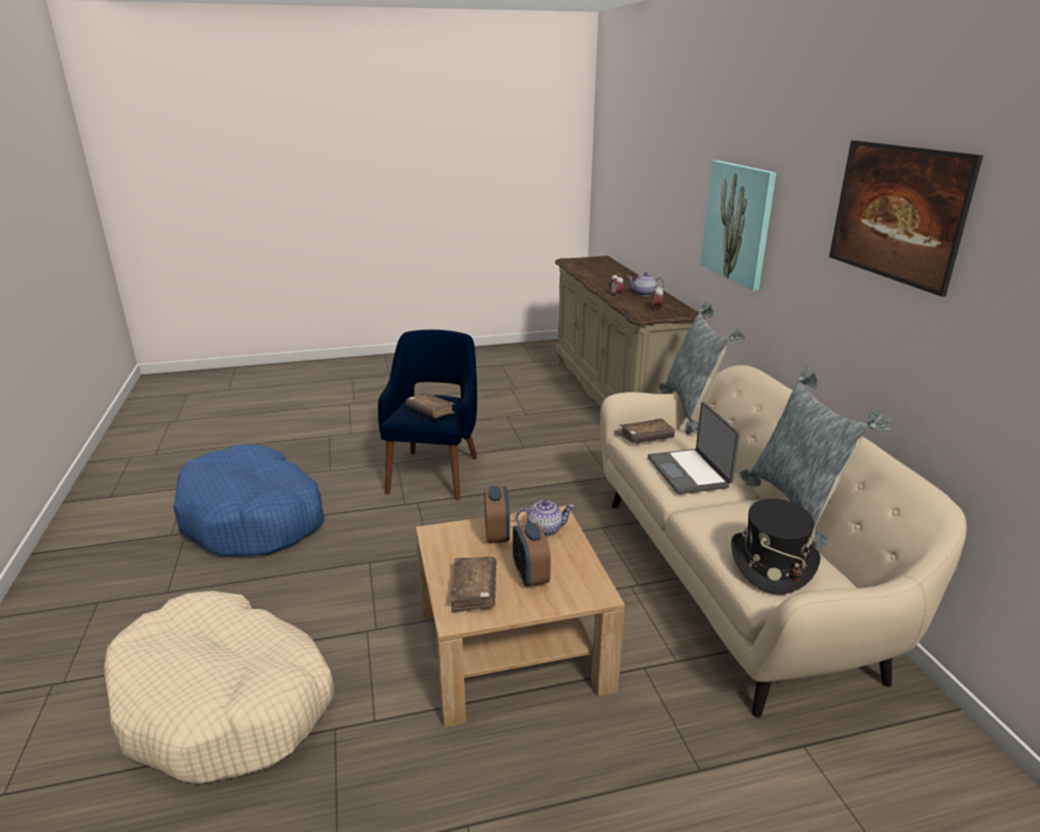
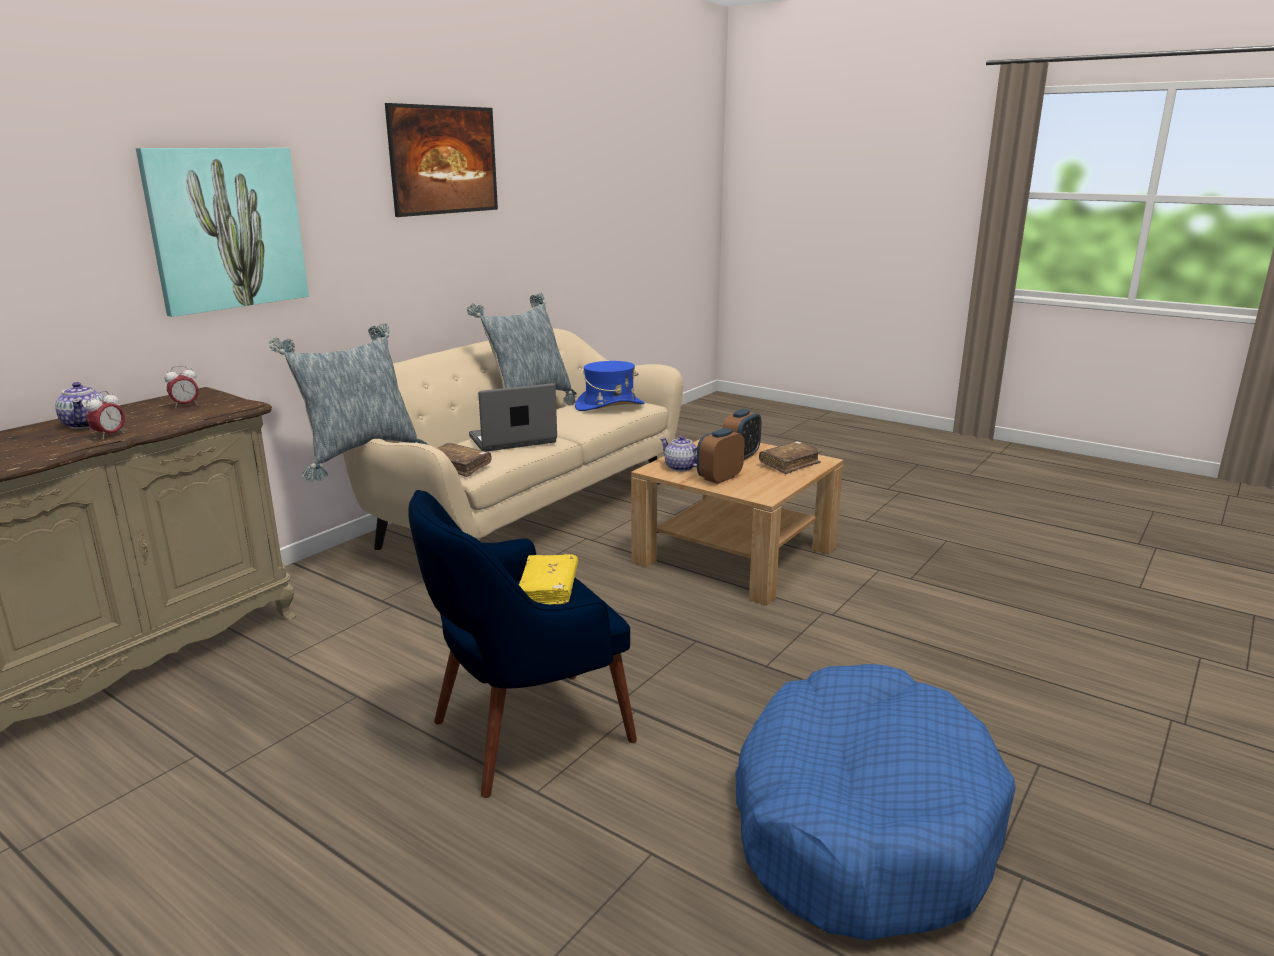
camera: 130 degrees left, 5 degrees down
beige dog bed [104,591,334,785] -> none
brown book [406,392,455,418] -> yellow book [519,554,578,605]
laptop [648,402,740,494] -> laptop turned 150 degrees counterclockwise [469,383,557,451]
black hat [731,498,821,595] -> blue hat [575,361,644,411]

